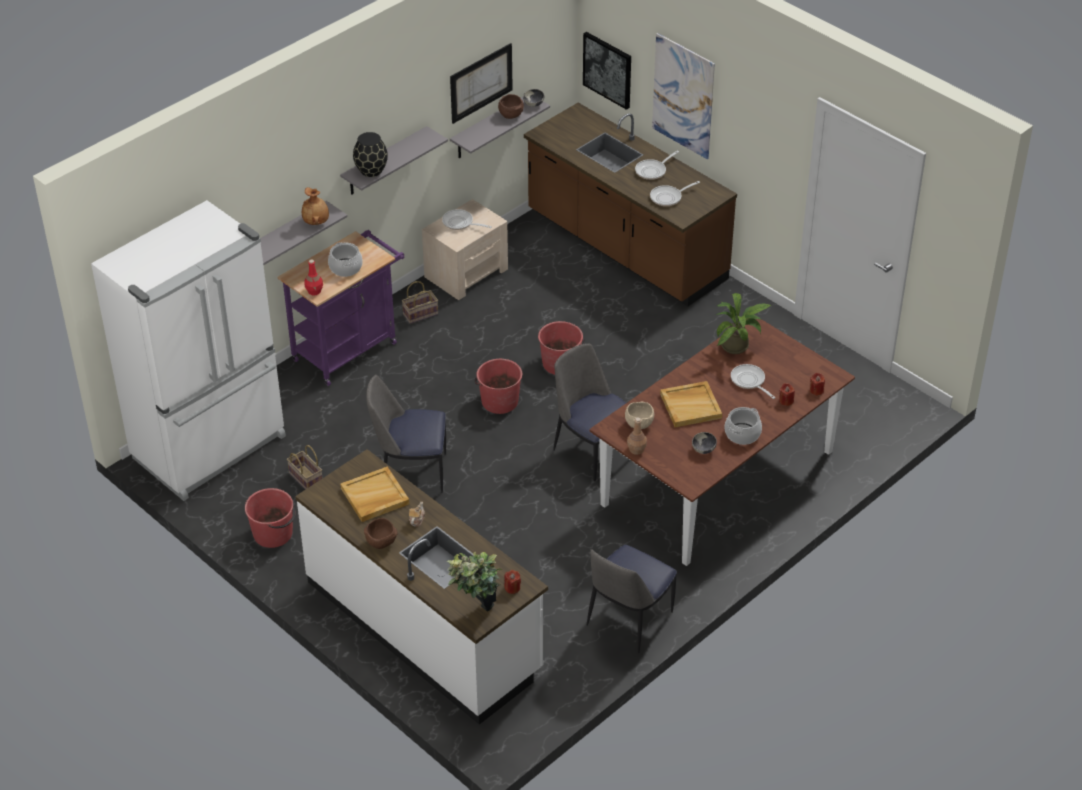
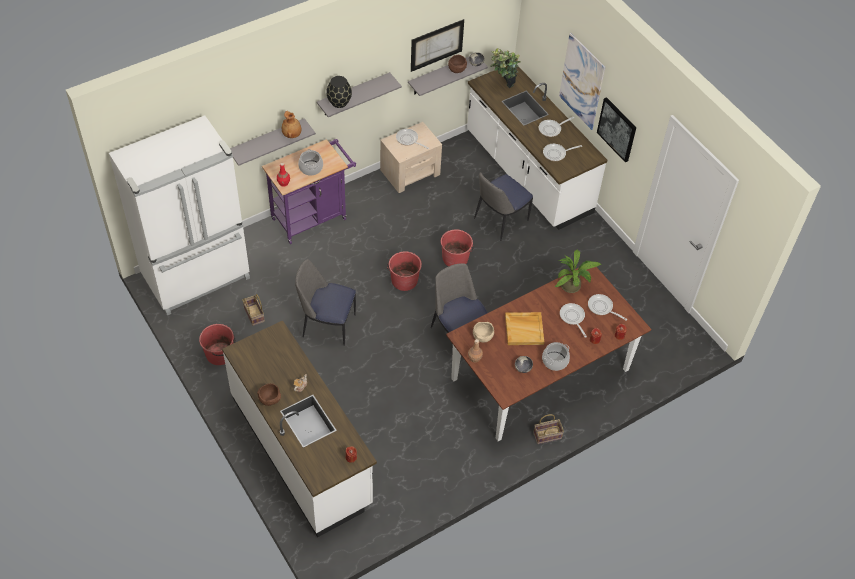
camera: 10 degrees right, 10 degrees up
beige tray [340,466,410,522] -> none
basket [402,281,438,324] -> basket moved to [533,414,564,444]
potted plant [447,551,502,611] -> potted plant moved to [490,48,521,88]
brown counter [524,103,737,306] -> white counter [467,67,607,230]
picture [583,32,631,110] -> picture moved to [597,97,637,162]
chair [587,545,677,653] -> chair moved to [474,172,533,241]
none -> frying pan [588,294,627,321]

